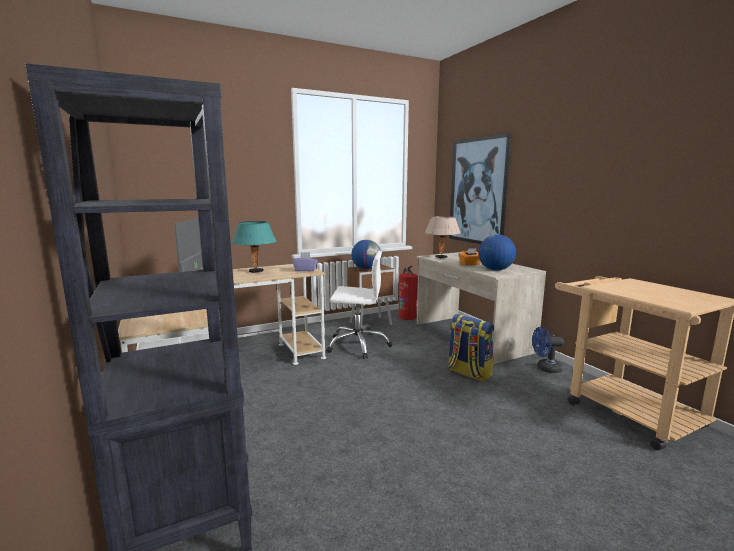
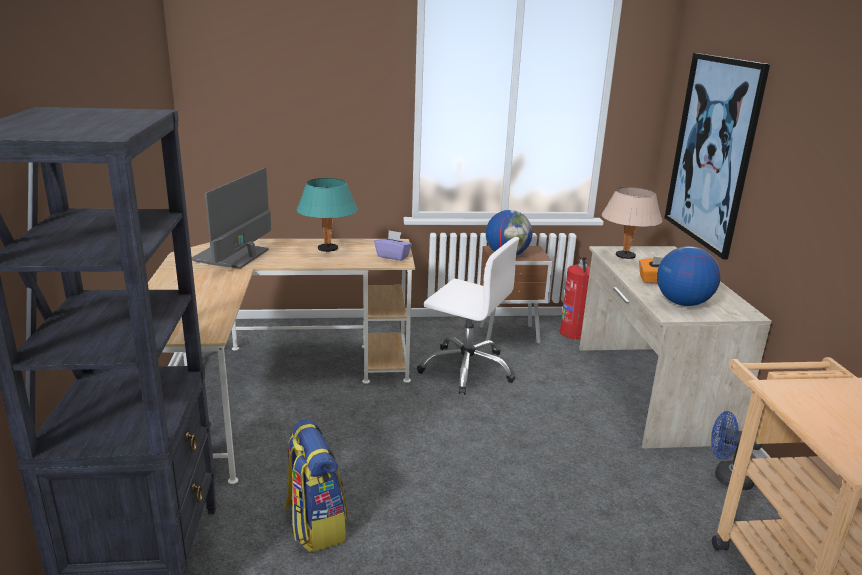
camera: 20 degrees right, 10 degrees up
backpack [448,314,494,382] -> backpack moved to [284,419,347,552]

